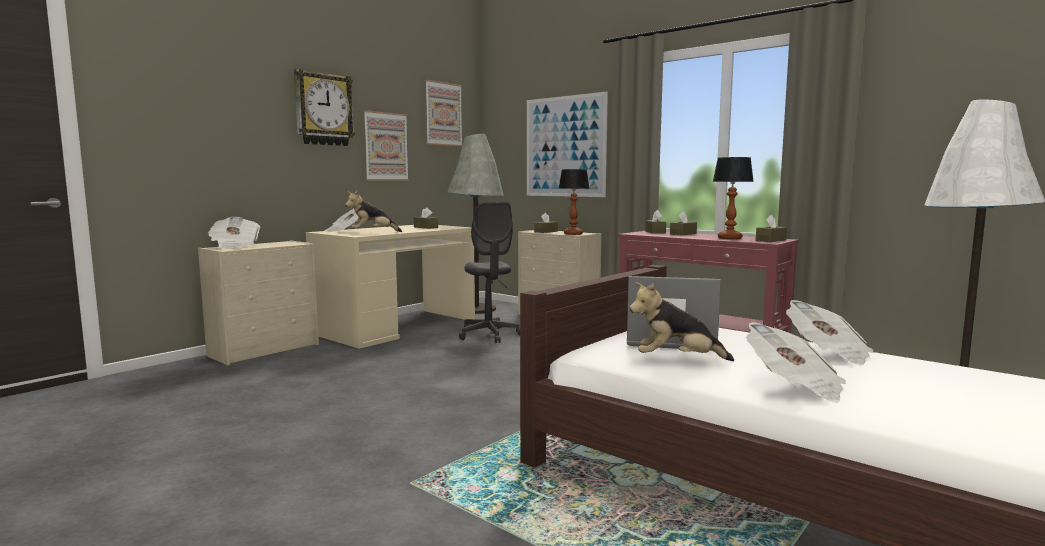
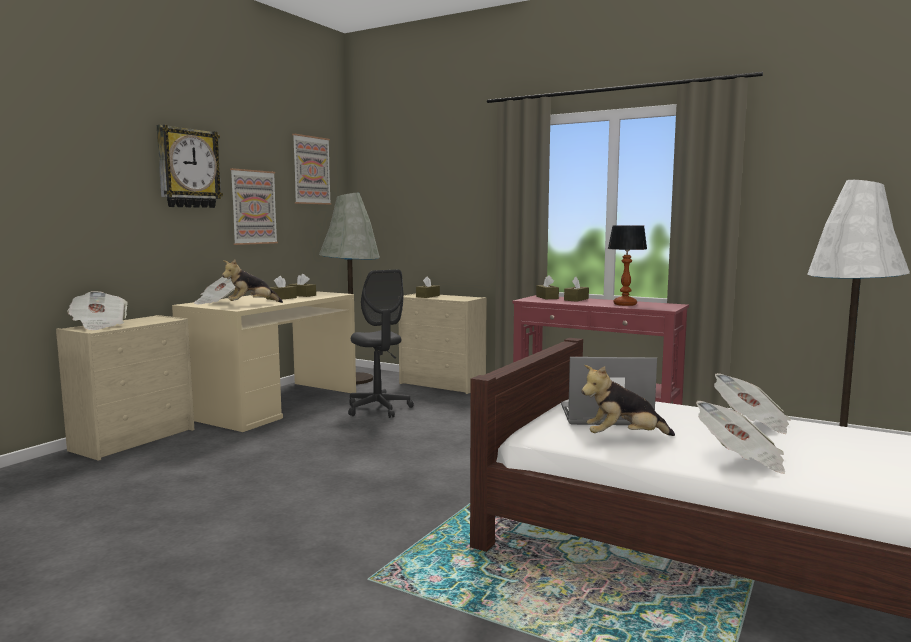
camera: 10 degrees left, 0 degrees up
picture [527,92,608,197] -> none
table lamp [558,169,590,235] -> none
brown tissue box [756,214,787,242] -> brown tissue box moved to [266,276,297,300]

